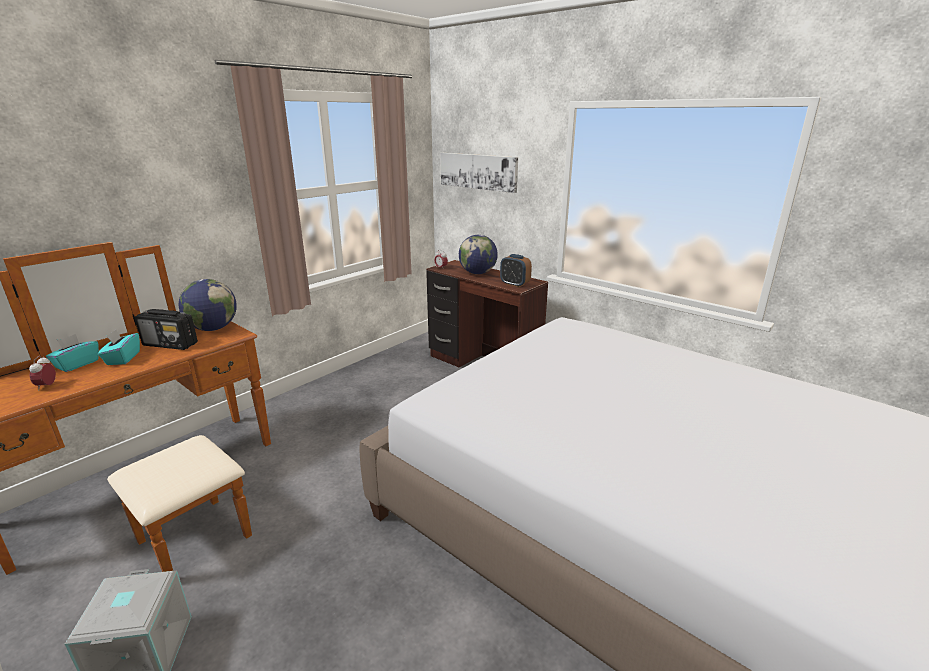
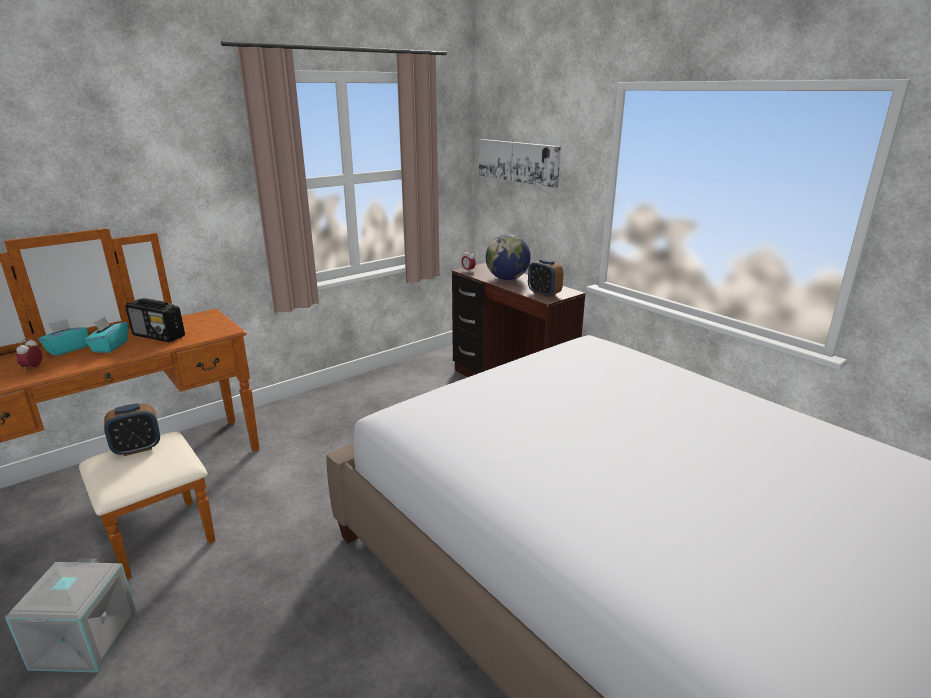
camera: 10 degrees right, 0 degrees up
globe [179,279,237,331] -> none
none -> alarm clock [104,403,160,456]

